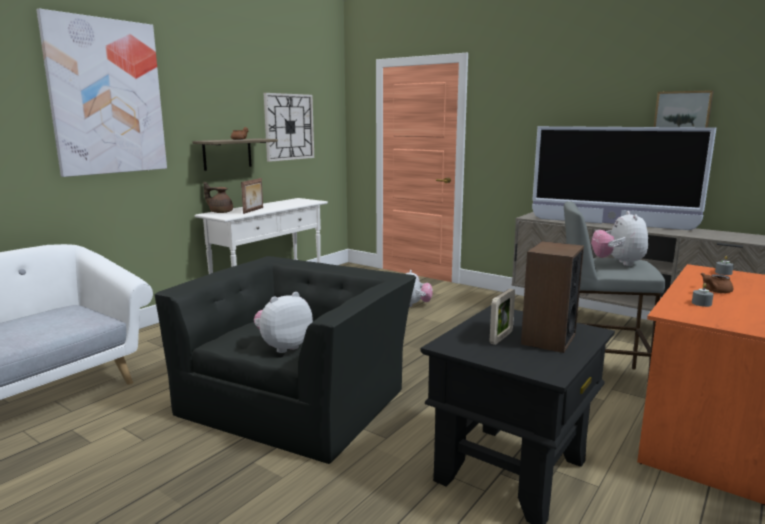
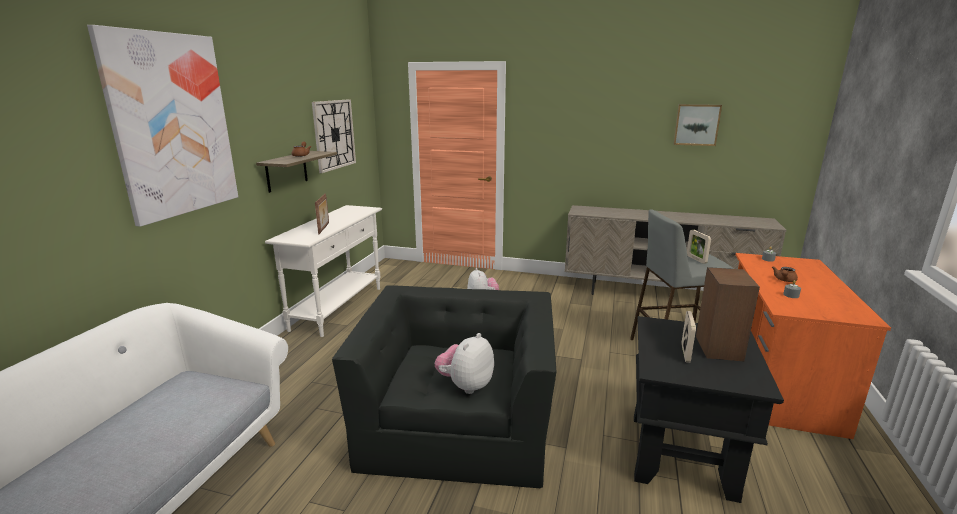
camera: 20 degrees left, 5 degrees up
brown teapot [204,182,233,213] -> none
television [532,126,716,230] -> none
plush toy [591,211,648,266] -> picture frame [687,230,711,264]

